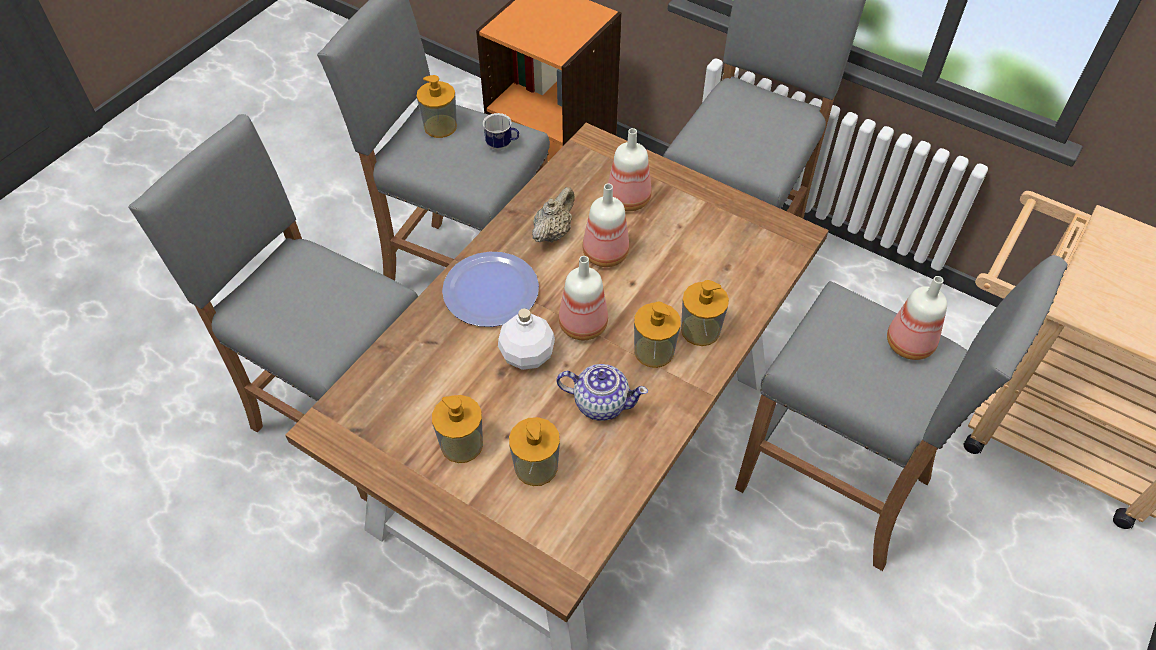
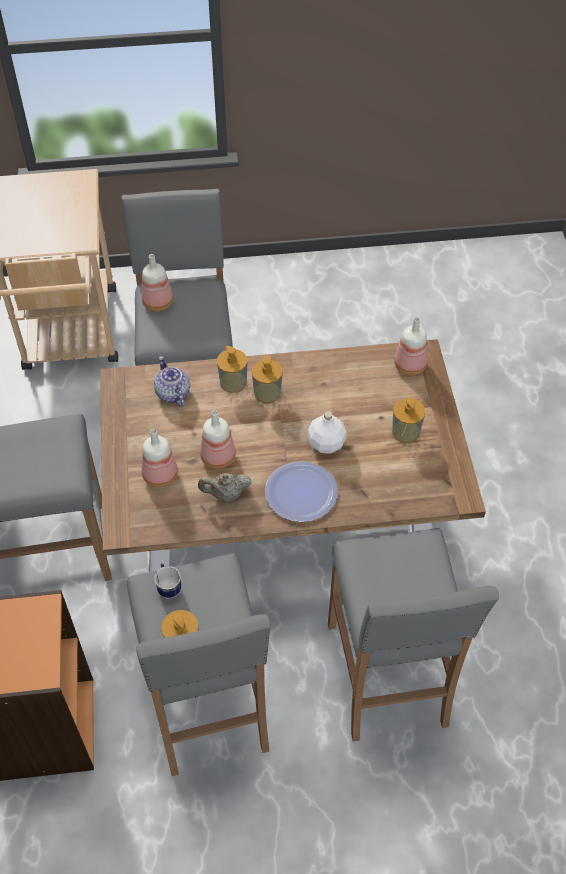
camera: 130 degrees left, 0 degrees up
soap dispenser [509,417,560,486] -> none
teapot [557,364,648,421] -> teapot moved to [154,356,190,407]
bottle [559,256,608,340] -> bottle moved to [394,317,428,375]

